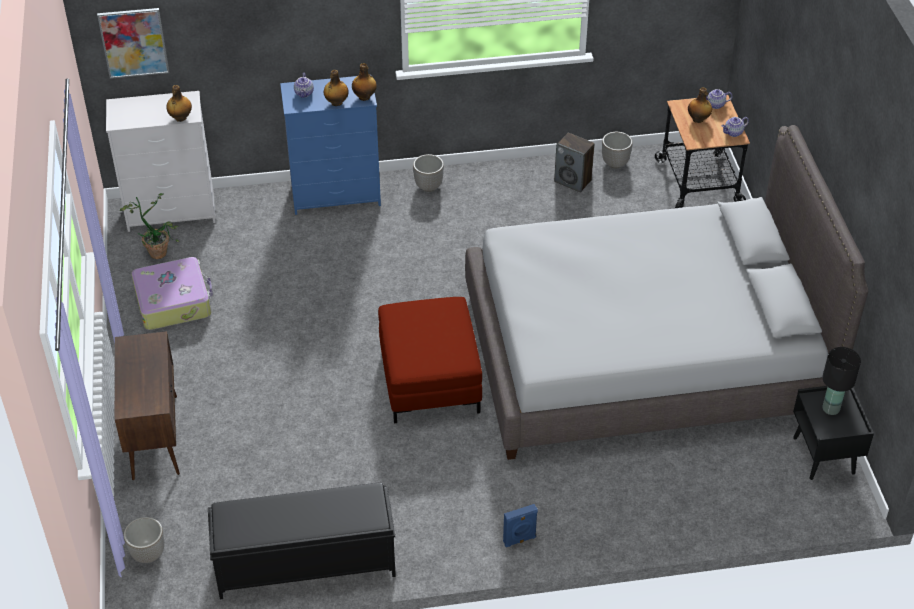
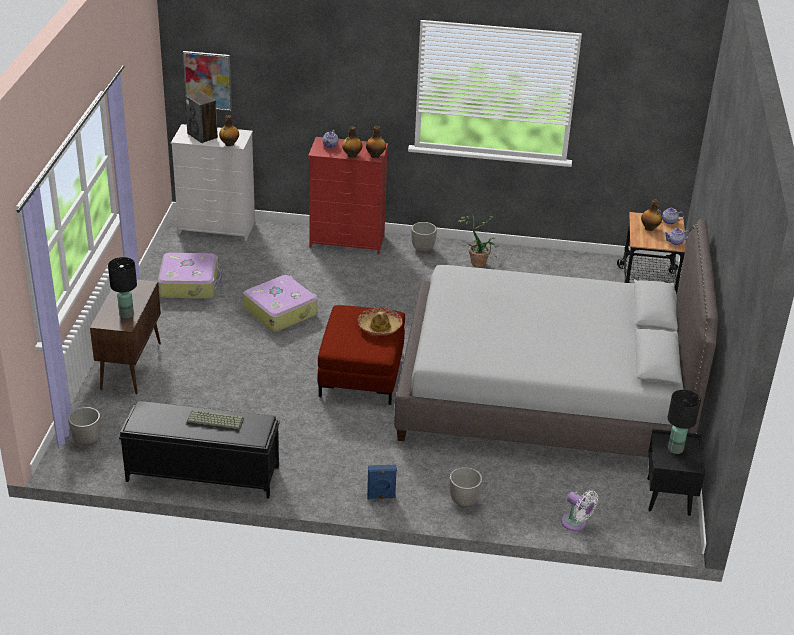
camera: 15 degrees right, 10 degrees down
potted plant [120,193,179,259] -> potted plant moved to [458,215,499,268]
blue dresser [280,76,381,215] -> red dresser [308,137,388,254]
speaker [554,133,595,193] -> speaker moved to [185,91,218,143]
planter [602,132,633,169] -> planter moved to [450,467,483,507]
none -> black table lamp [108,257,137,319]
none -> keyboard [186,410,244,431]
none -> suitcase [243,275,318,332]
none -> hat [358,307,402,335]
none -> white fan [561,490,598,531]

